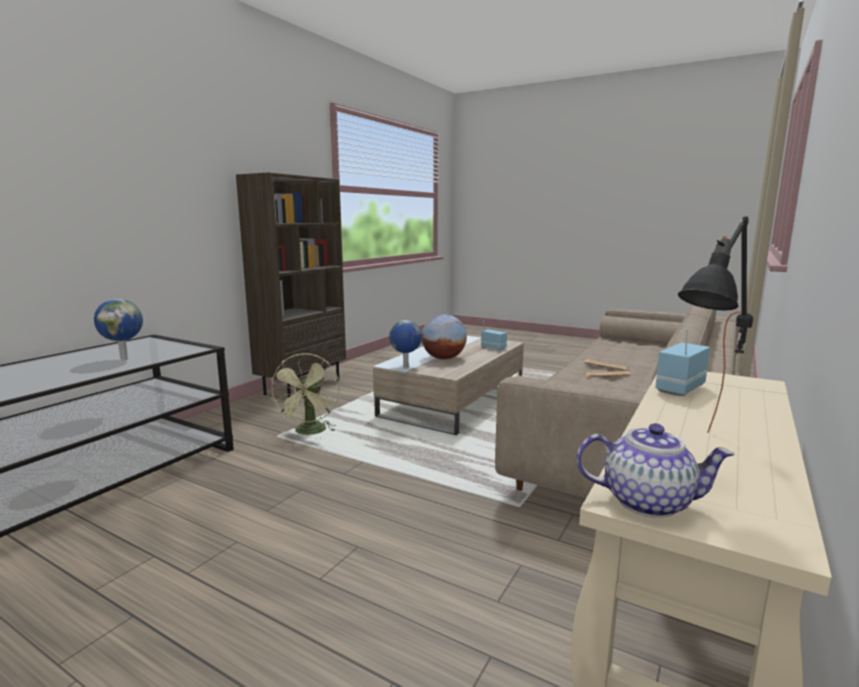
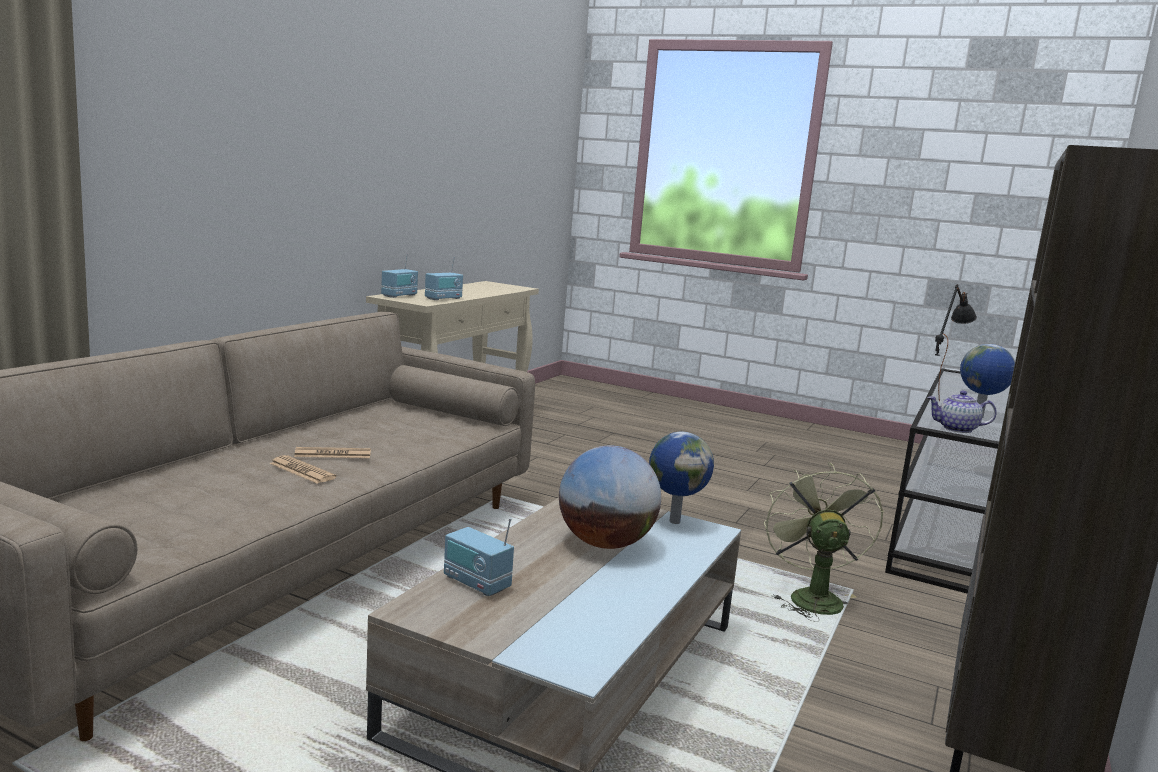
camera: 175 degrees right, 0 degrees up
teapot [576,423,735,518] -> teapot moved to [927,390,997,433]
black table lamp [678,216,753,433] -> black table lamp moved to [935,284,977,401]
none -> radio [381,254,418,298]

